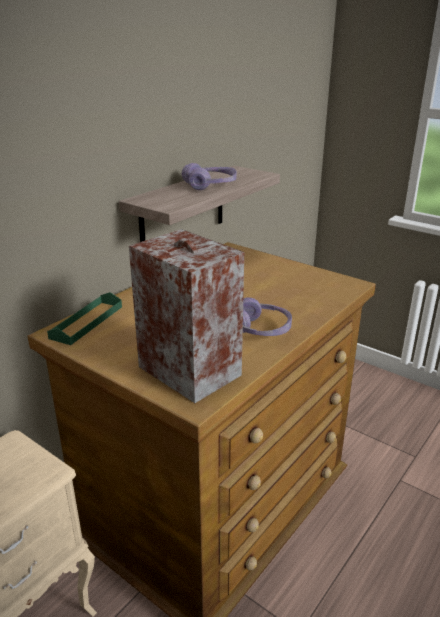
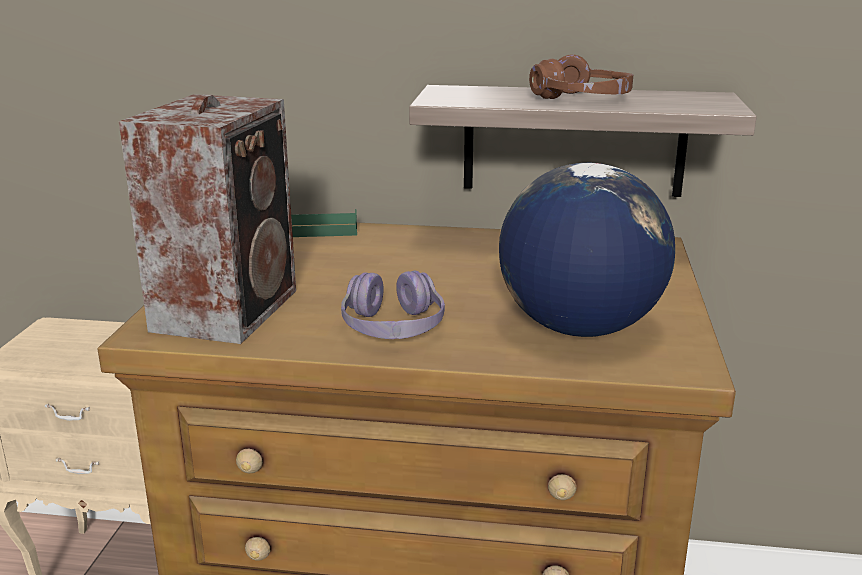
camera: 60 degrees right, 5 degrees down
purple headphones [182,163,236,190] -> brown headphones [529,54,633,99]
none -> globe [499,163,675,337]

